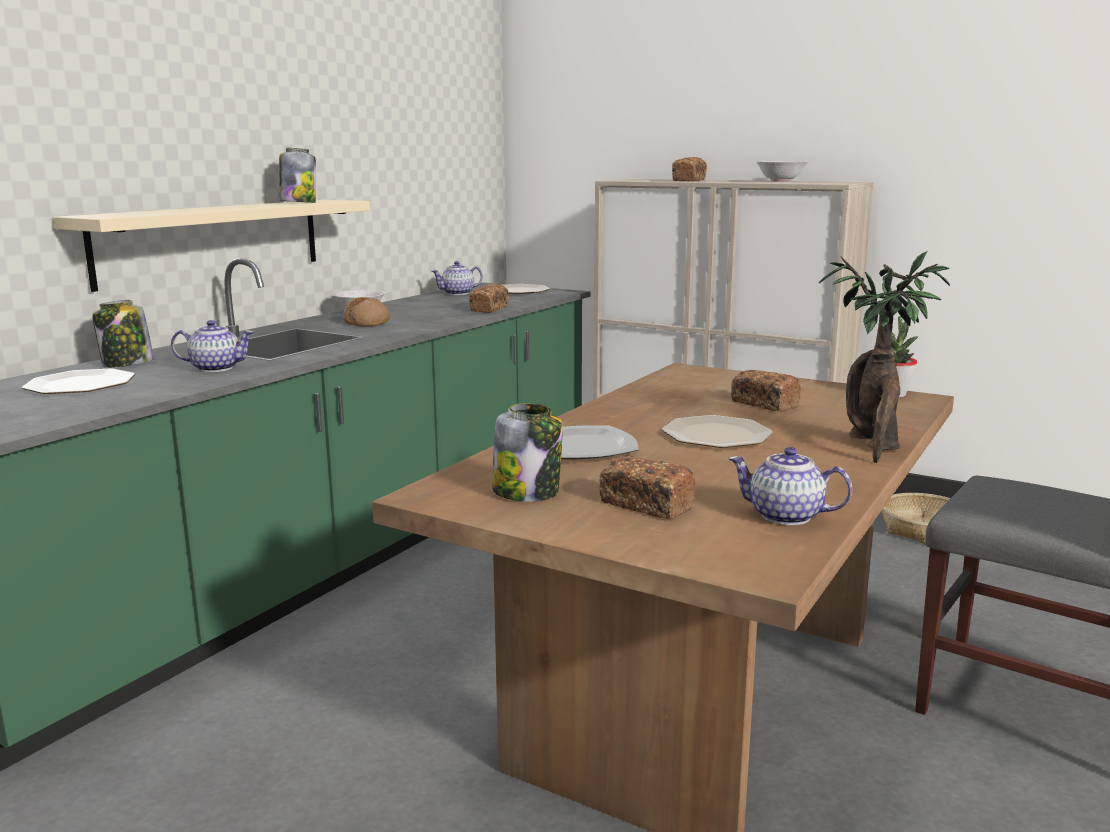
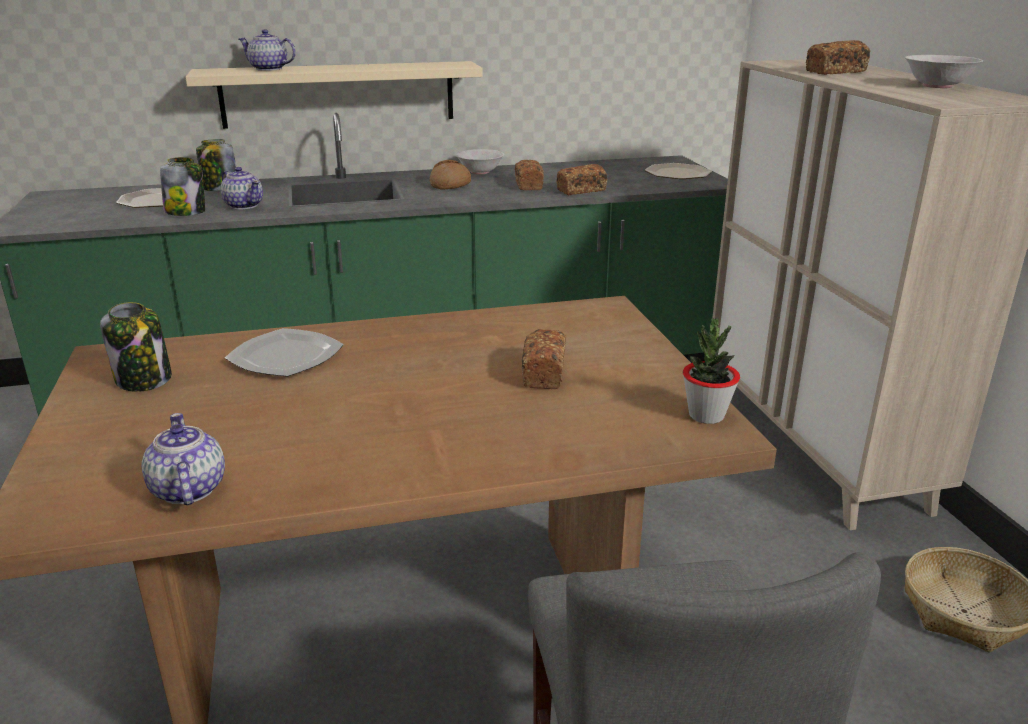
camera: 45 degrees right, 10 degrees up
jar [279,148,316,203] -> jar moved to [160,157,205,216]
teapot [431,261,483,295] -> teapot moved to [238,29,296,71]
bread [599,456,696,519] -> bread moved to [515,160,544,190]
plate [662,415,773,448] -> none
potted plant [819,251,950,463] -> none

